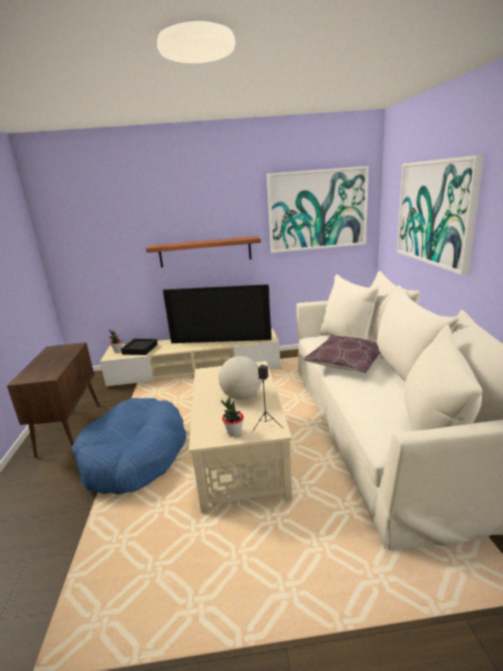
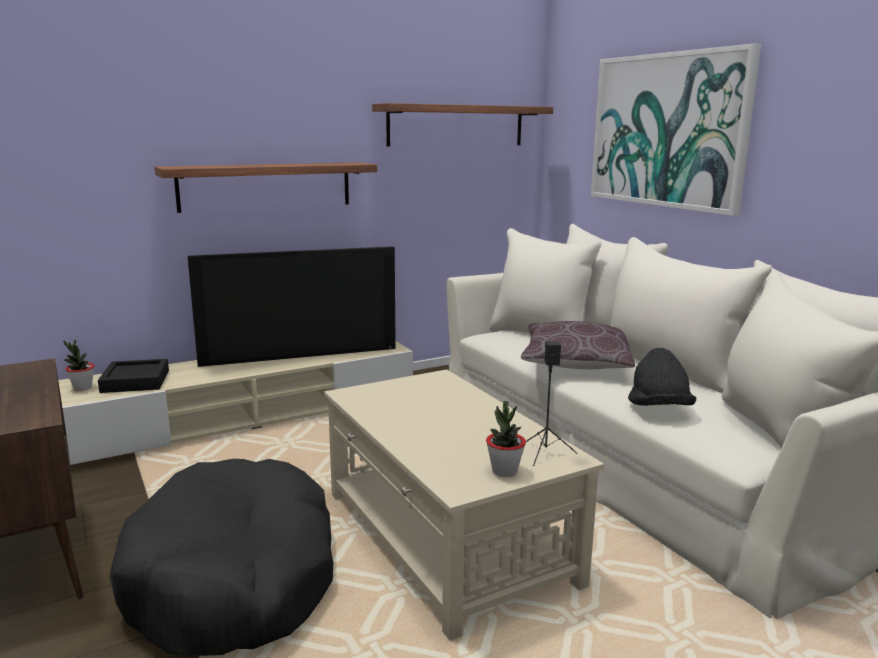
camera: 25 degrees left, 5 degrees down
blue dog bed [72,398,186,494] -> black dog bed [109,459,333,656]
globe [218,356,262,400] -> none
picture [267,166,369,253] -> shelf [372,103,553,146]
none -> black hat [628,348,696,406]

